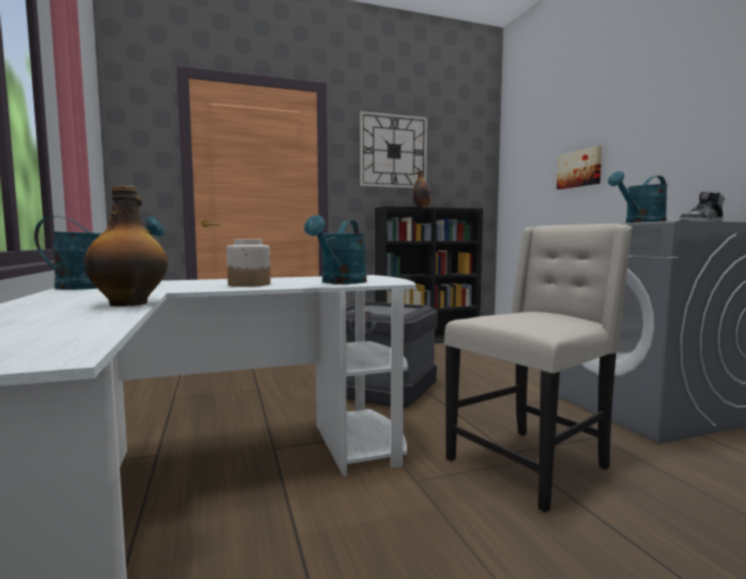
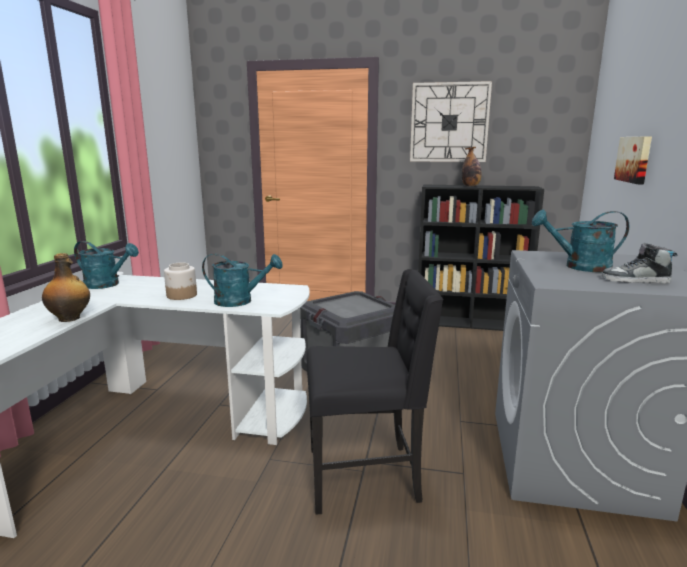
camera: 30 degrees right, 10 degrees up
turquoise watering can [304,215,367,284] -> turquoise watering can turned 135 degrees counterclockwise [202,253,283,307]
beige chair [444,224,632,513] -> black chair [307,269,444,515]

